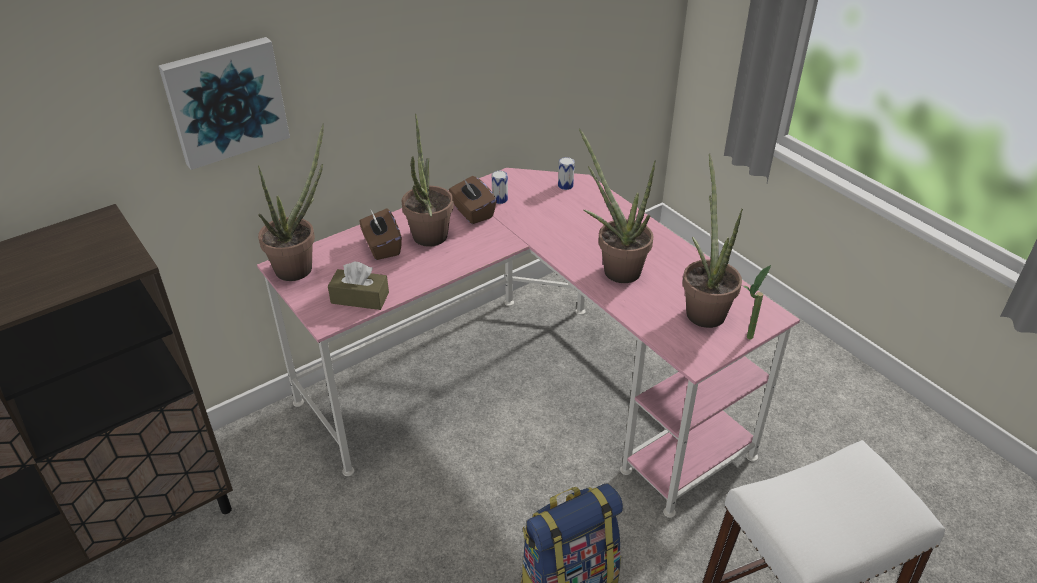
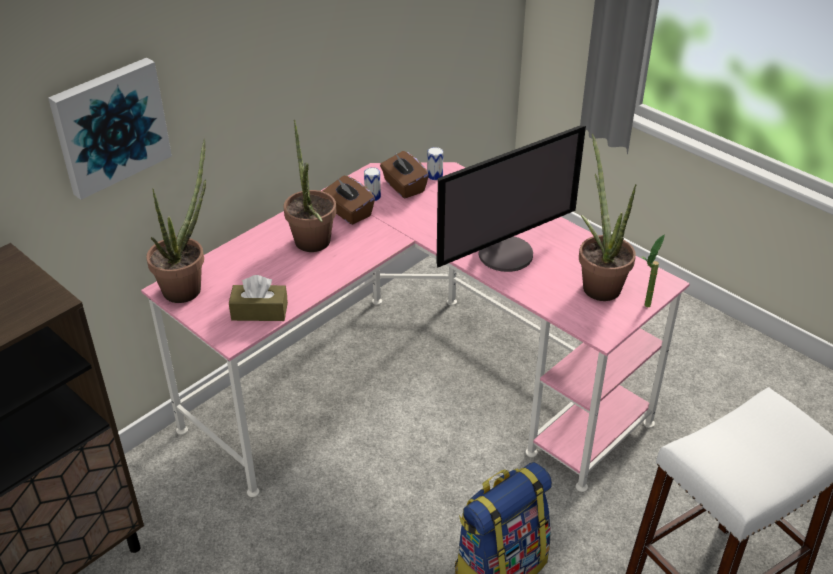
camera: 10 degrees left, 0 degrees up
brown tissue box [359,208,402,260] -> brown tissue box moved to [380,151,429,198]
potted plant [579,128,656,283] -> monitor [437,126,586,272]

